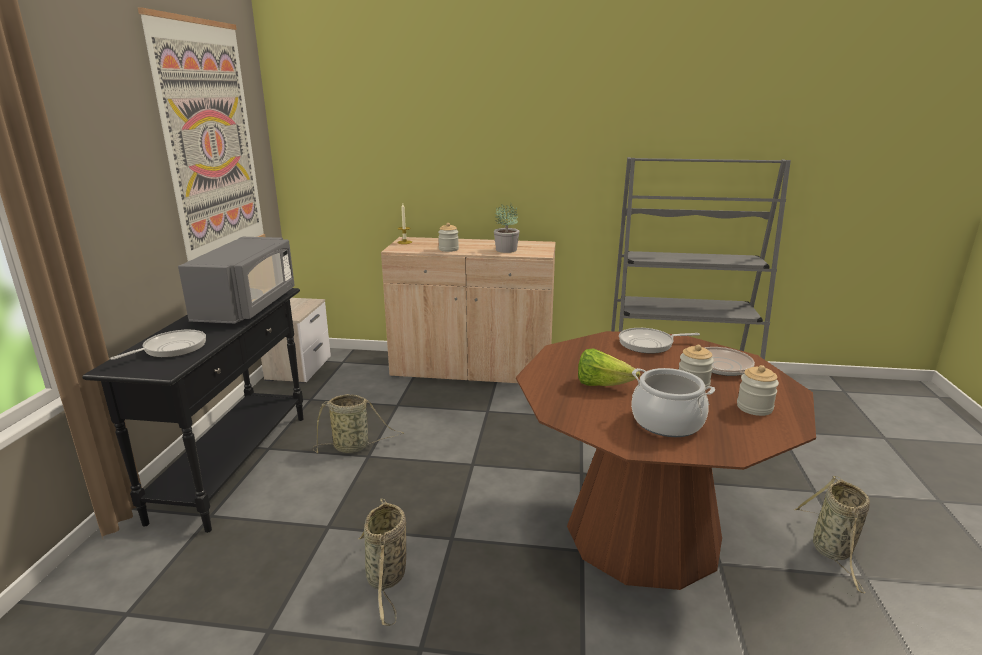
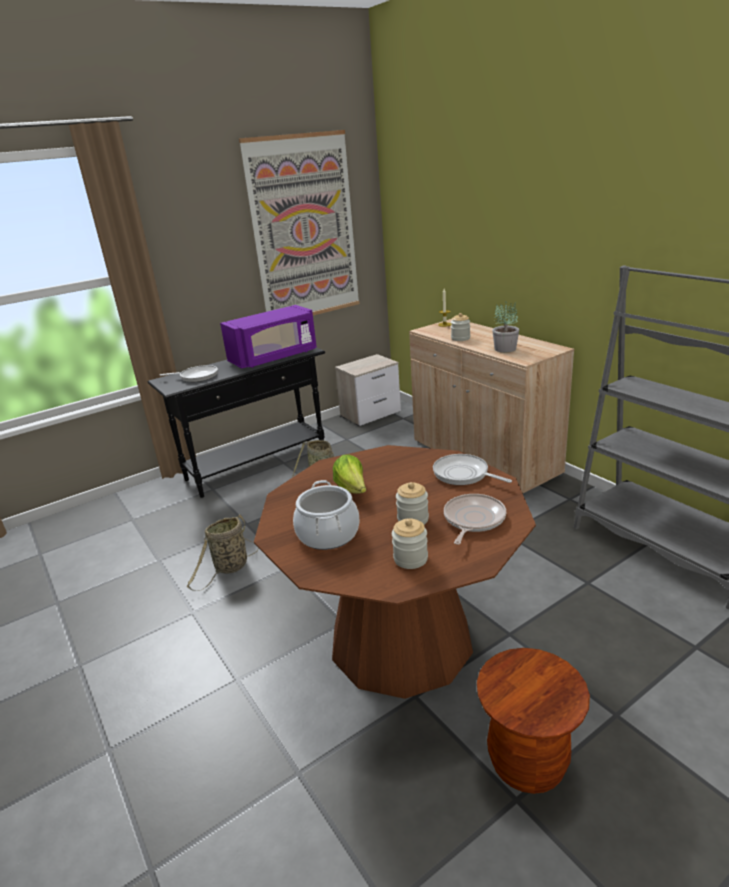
camera: 50 degrees right, 5 degrees up
grey microwave [178,237,295,324] -> purple microwave [220,305,317,368]
basket [794,476,870,593] -> brown stool [477,648,590,794]

